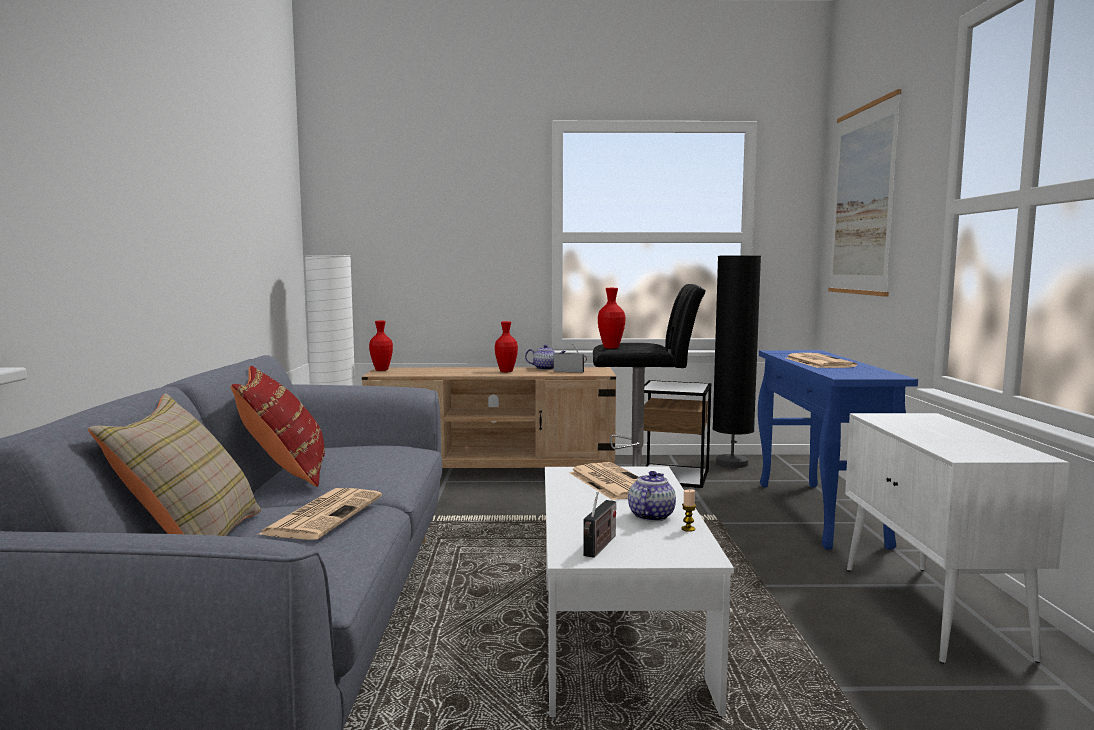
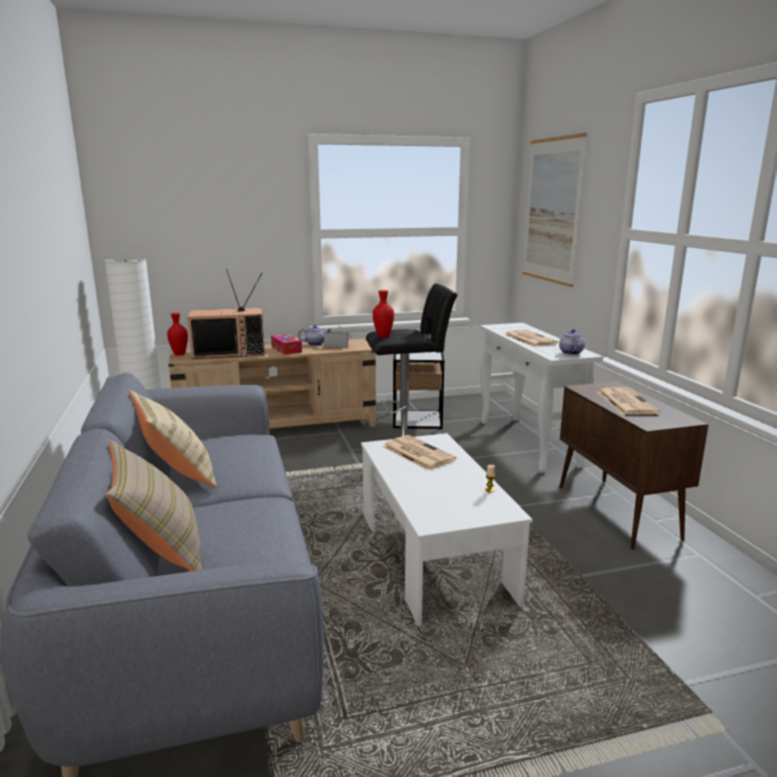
camera: 15 degrees left, 10 degrees up
red pillow [231,366,325,487] -> beige pillow [129,391,217,487]
newspaper [257,488,382,540] -> newspaper moved to [598,387,660,414]
red vase [495,321,518,372] -> tissue box [271,334,302,355]
radio [583,492,616,558] -> none
teapot [628,471,676,522] -> teapot moved to [559,329,585,355]
black floor lamp [712,255,761,468] -> none
blue console table [758,350,918,550] -> white console table [480,323,603,473]
white cabinet [845,413,1070,664] -> brown cabinet [559,381,709,549]
none -> television [188,269,265,359]

